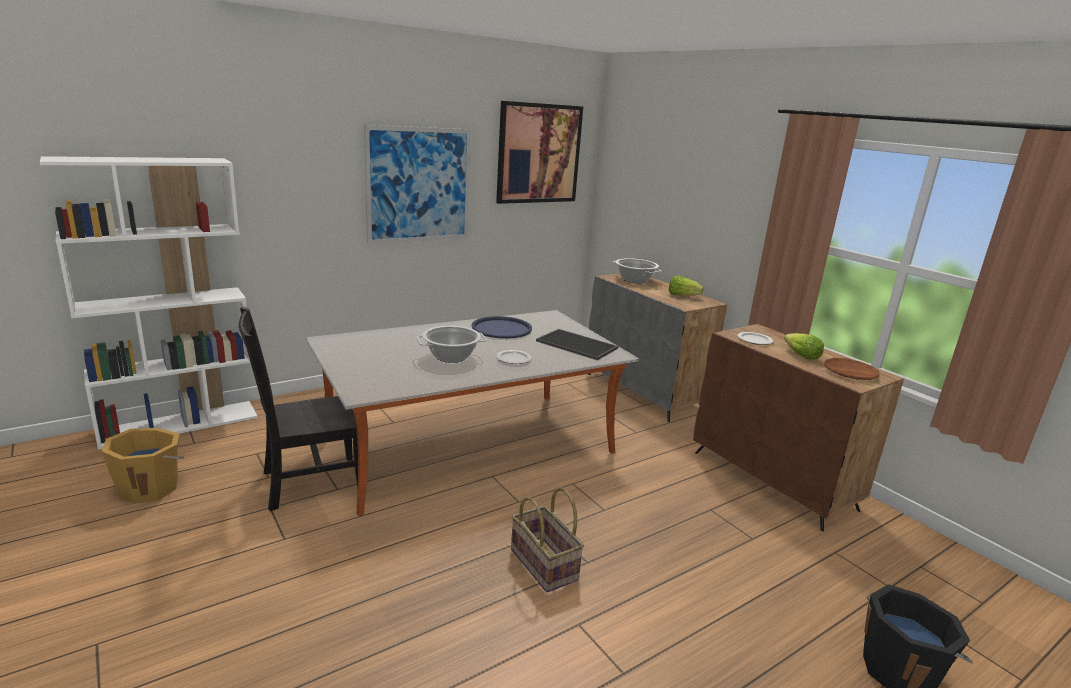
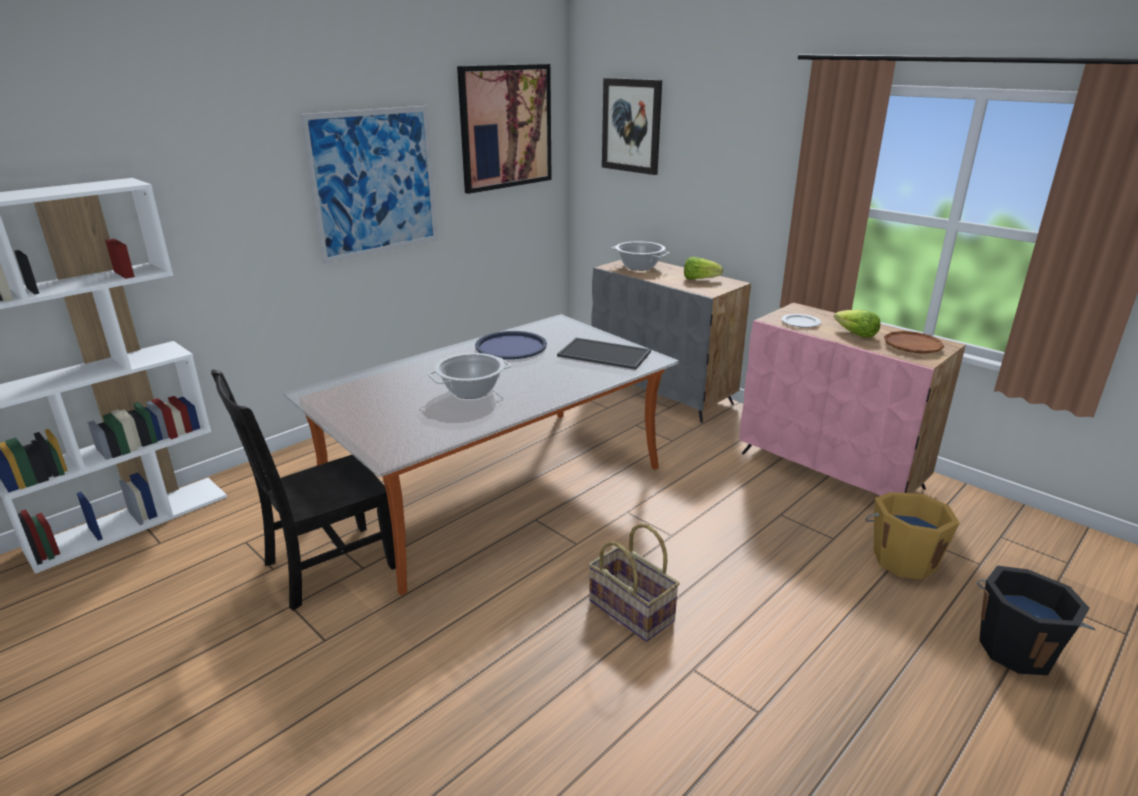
camera: 10 degrees left, 5 degrees up
orange bucket [102,428,184,504] -> orange bucket moved to [866,492,960,579]
plate [496,350,532,364] -> none
brown cabinet [693,324,904,531] -> pink cabinet [739,303,966,496]
none -> picture [602,78,662,175]

